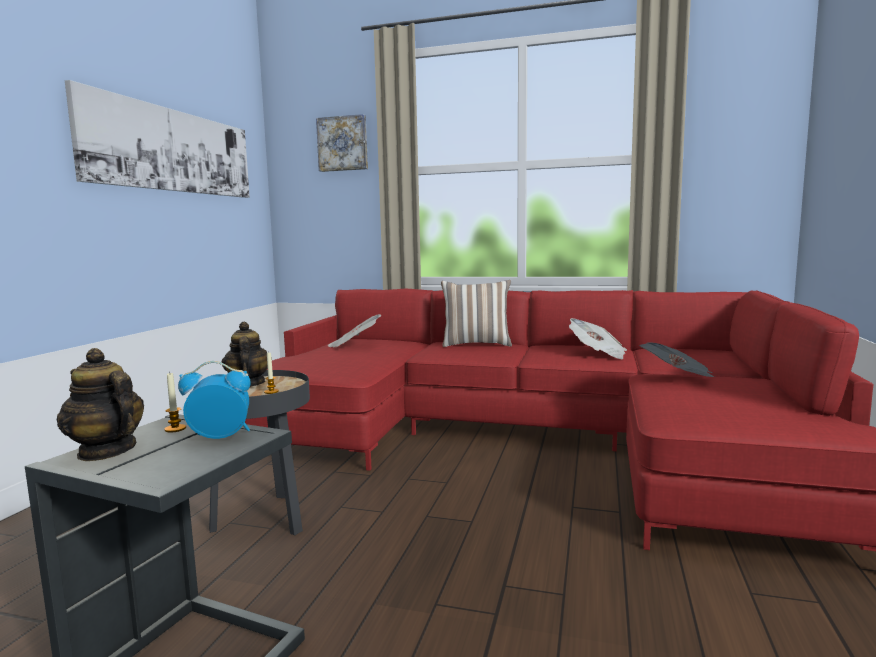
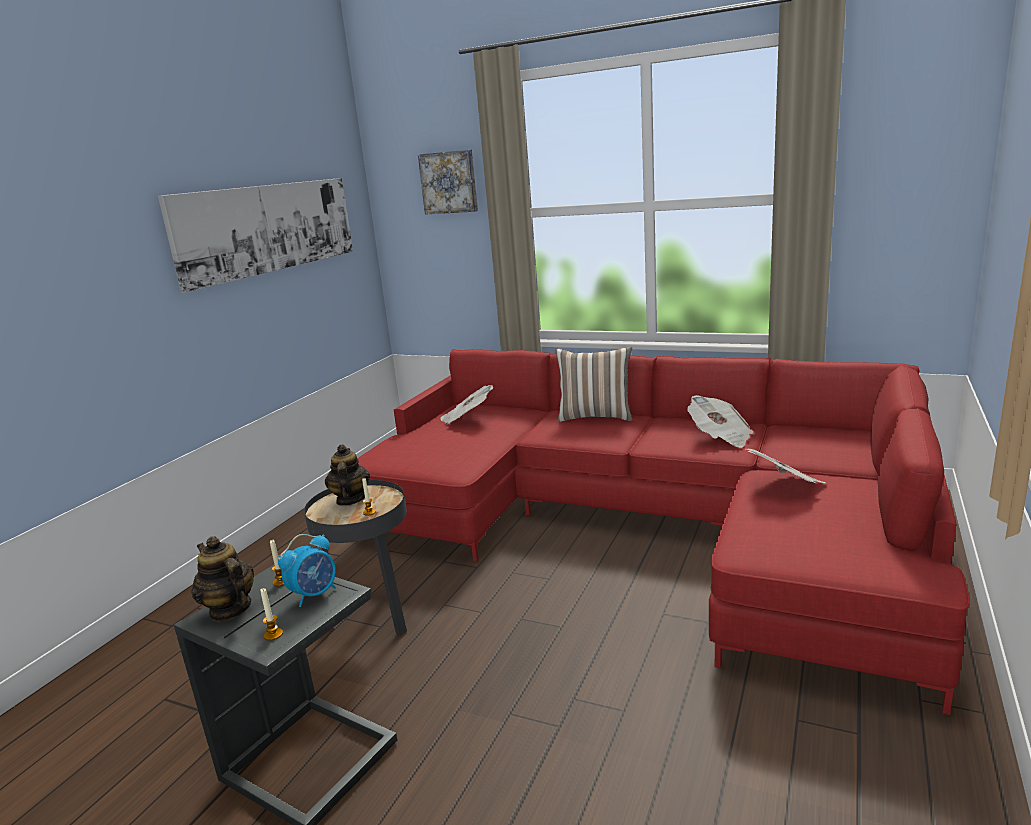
camera: 10 degrees right, 10 degrees up
alarm clock [178,361,251,439] -> alarm clock turned 135 degrees clockwise [278,534,336,607]
none -> candle [260,588,283,641]

